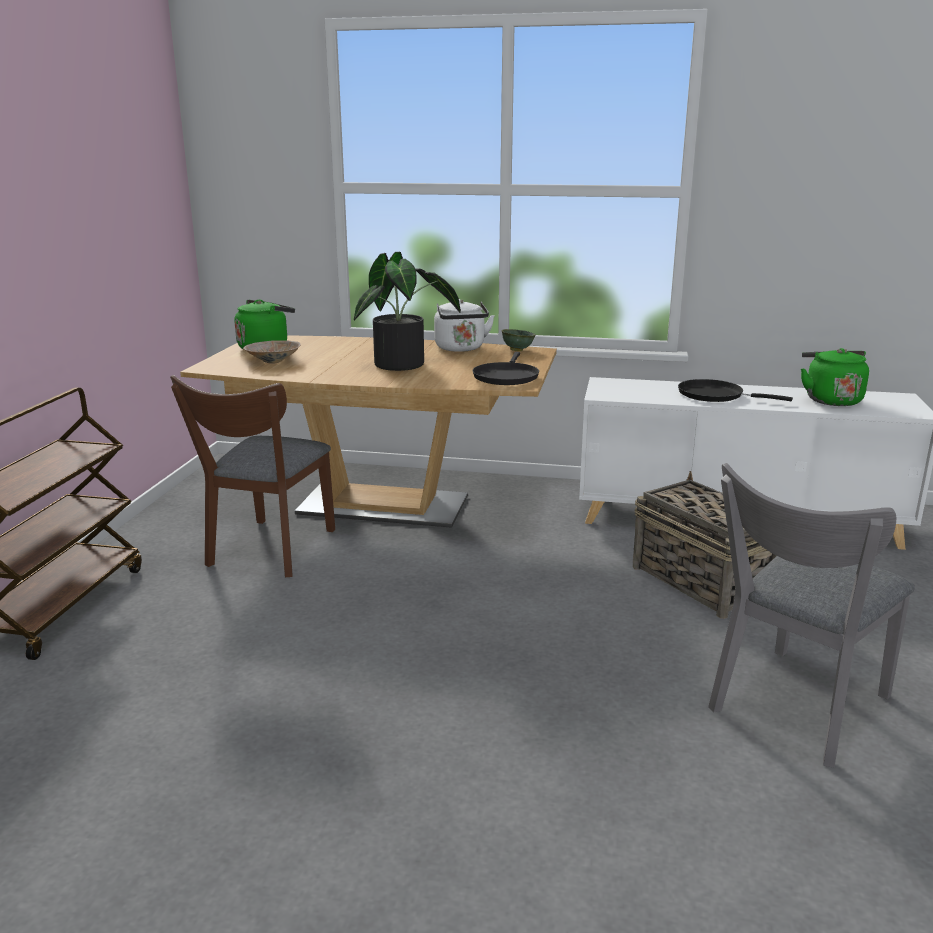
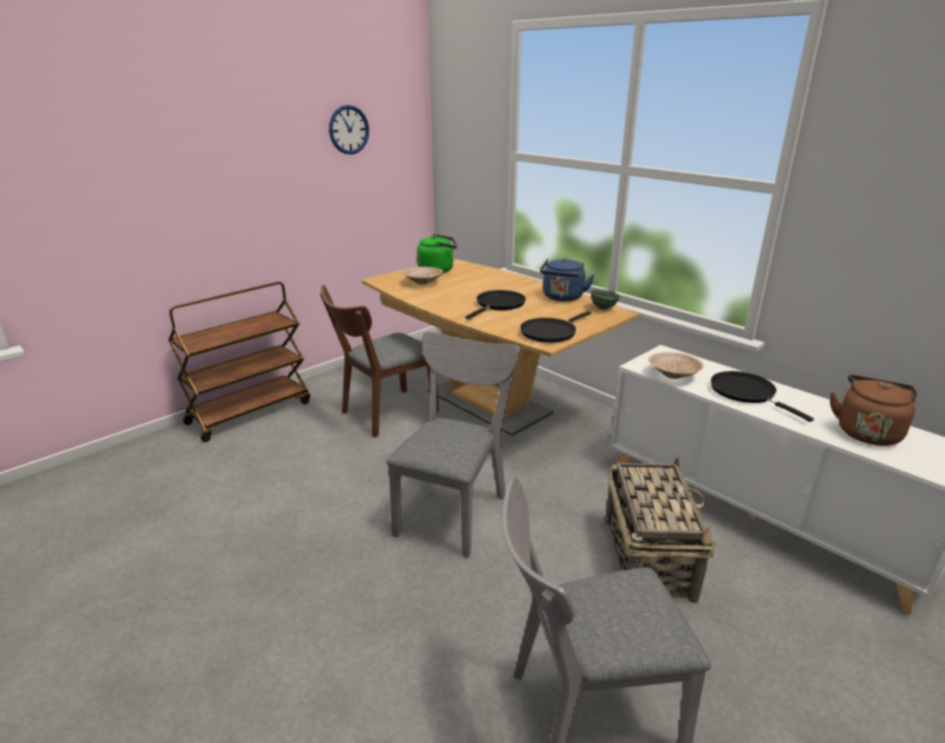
camera: 35 degrees right, 5 degrees up
potted plant [354,252,461,371] -> black frying pan [466,290,526,319]
white kettle [434,299,495,352] -> blue kettle [540,258,595,301]
green kettle [801,348,869,406] -> brown kettle [830,375,917,446]
none -> wall clock [329,105,369,154]
none -> grey chair [387,331,520,558]
none -> beige bowl [648,352,704,379]

